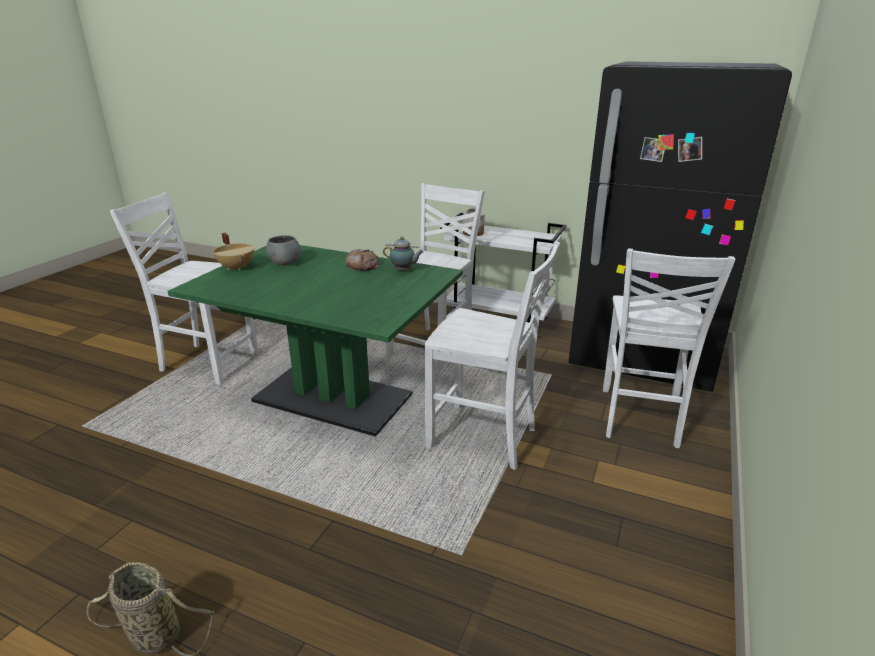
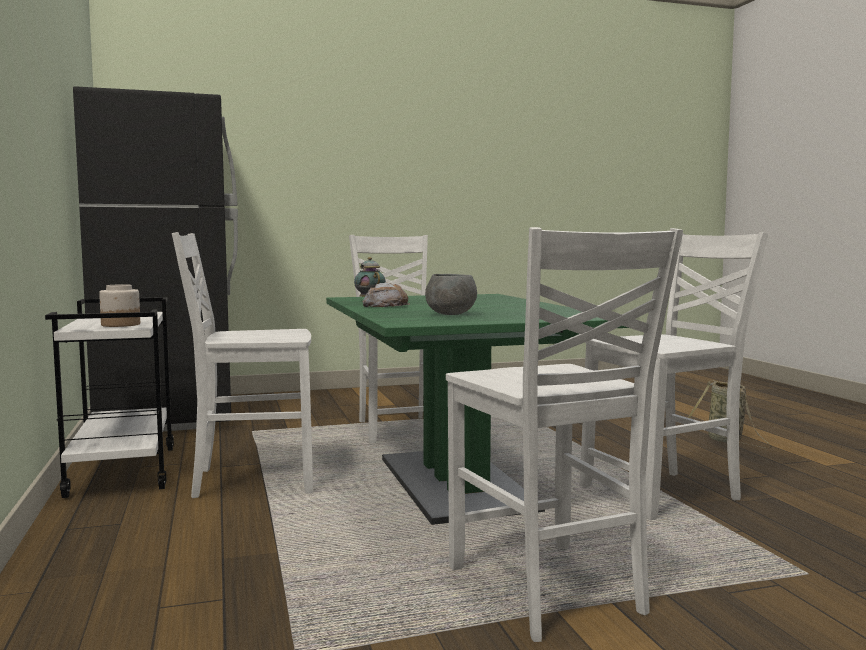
camera: 130 degrees left, 20 degrees down
beige cooking pot [213,233,255,271] -> none
white chair [603,248,736,448] -> white chair moved to [580,232,768,520]

